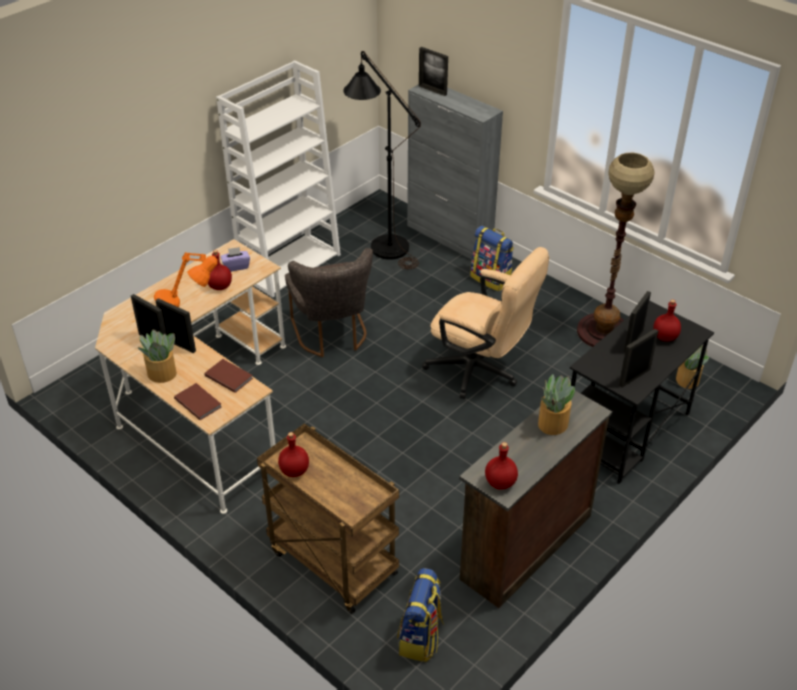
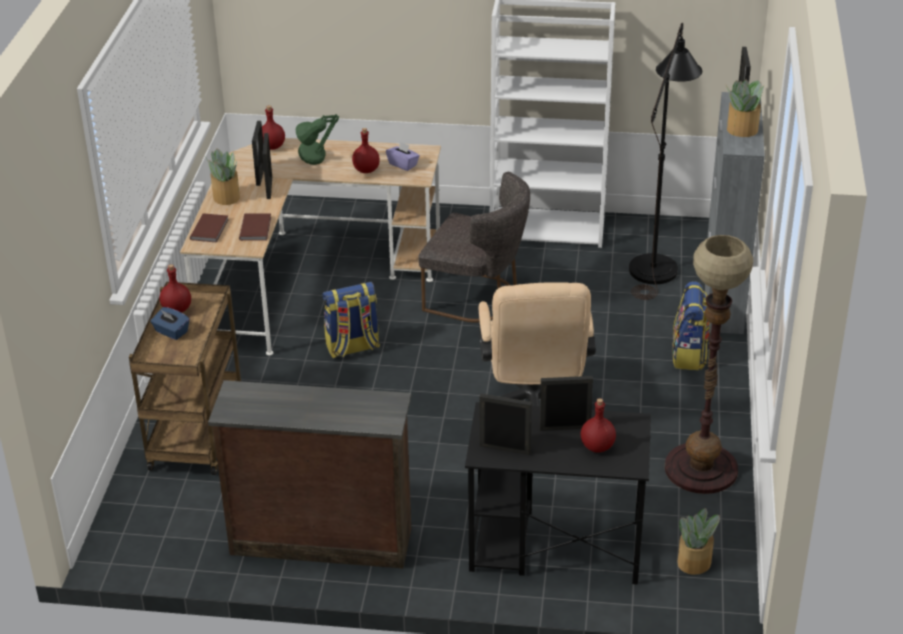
camera: 55 degrees right, 5 degrees down
orange table lamp [154,252,218,307] -> green table lamp [296,114,339,165]
grey chair [285,248,373,357] -> grey chair turned 105 degrees counterclockwise [418,172,530,323]
backpack [397,568,444,662] -> backpack moved to [322,282,380,358]
red bottle [485,442,518,490] -> red bottle moved to [262,105,285,150]
potted plant [538,374,575,435] -> potted plant moved to [726,79,764,137]
none -> blue tissue box [151,307,189,340]

